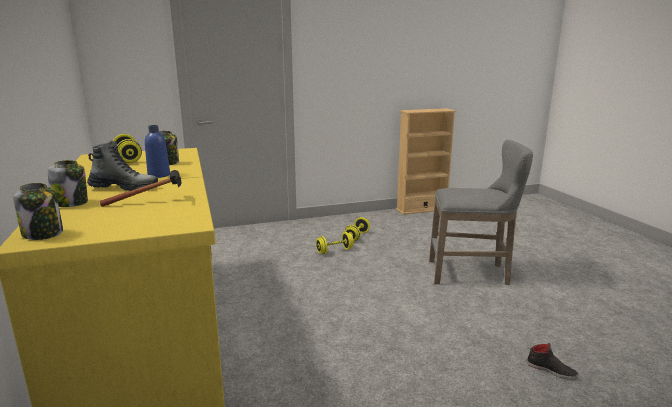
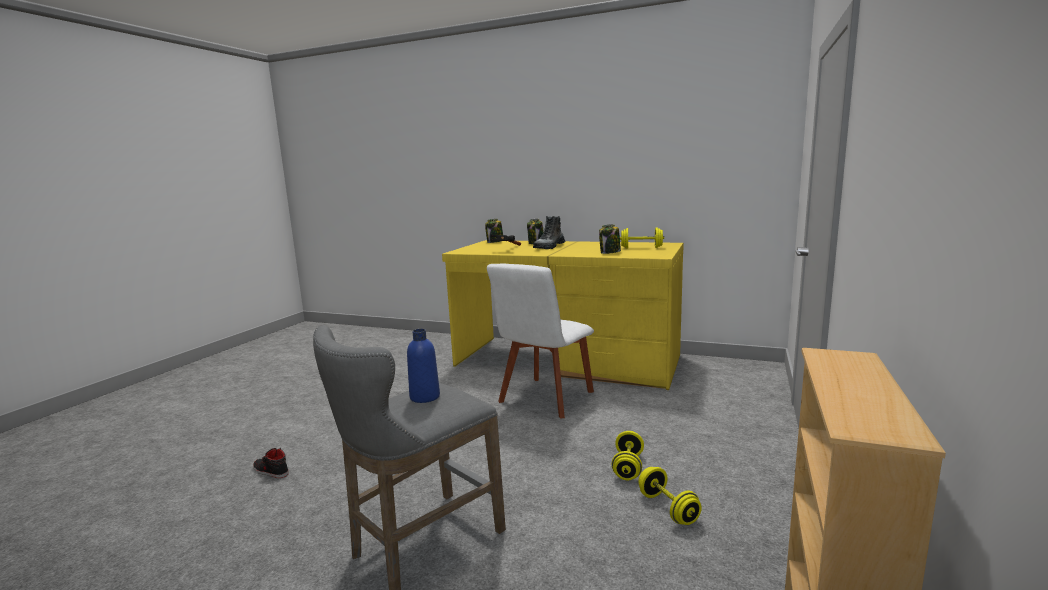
camera: 130 degrees right, 5 degrees down
blue bottle [145,125,170,178] -> blue bottle moved to [407,329,440,403]
black shoe [527,343,578,380] -> black shoe turned 45 degrees clockwise [253,448,289,478]
none -> white chair [487,264,594,419]

